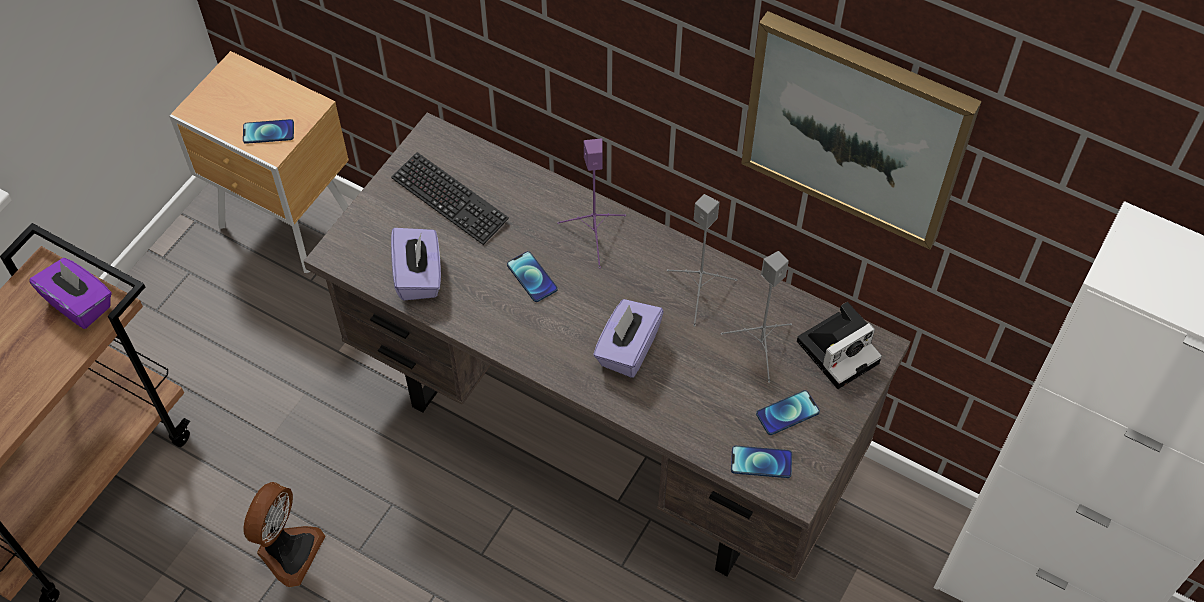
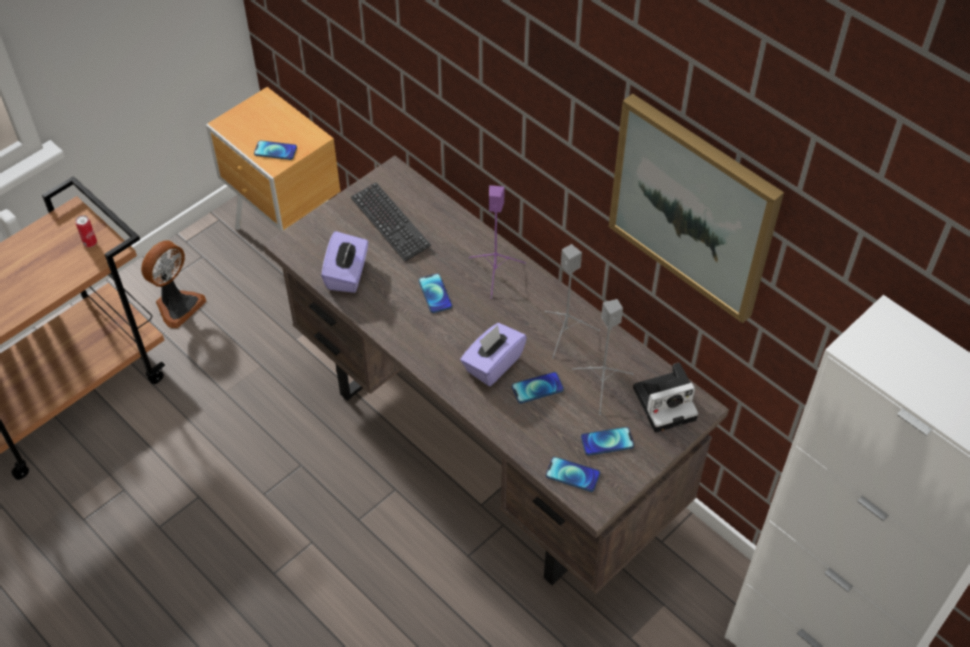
camera: 15 degrees right, 5 degrees down
purple tissue box [29,258,112,329] -> can [75,215,97,247]
fan [243,482,325,587] -> fan moved to [141,240,207,328]
none -> phone [512,372,564,403]

